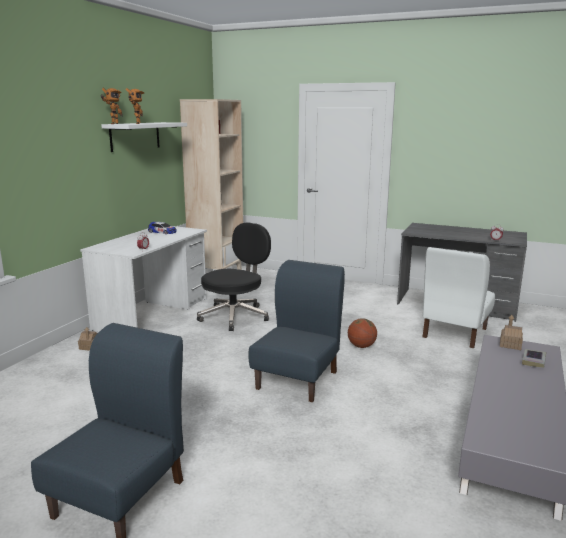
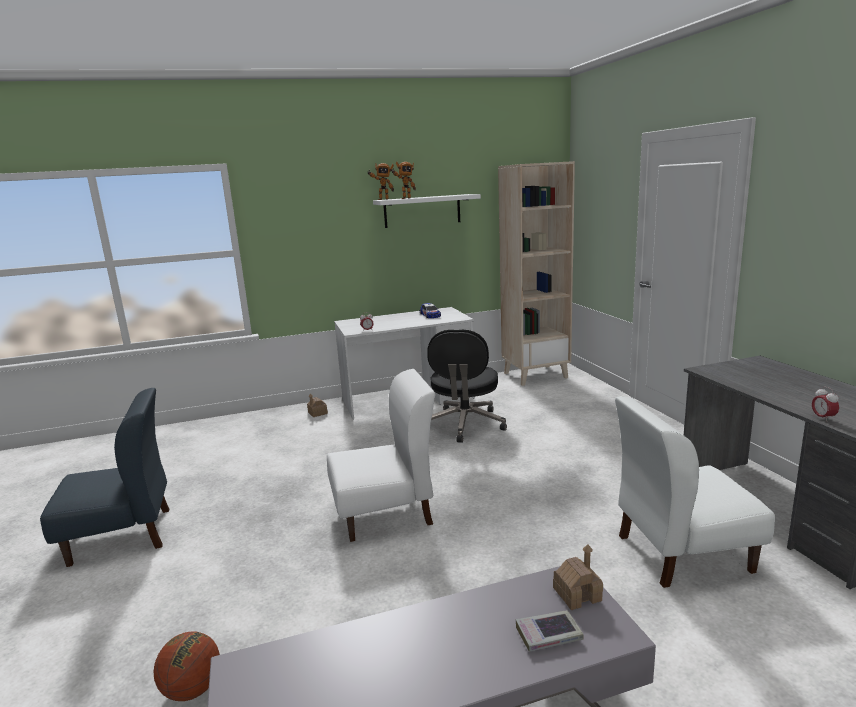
camera: 50 degrees right, 0 degrees up
black office chair [197,223,271,331] -> black office chair turned 105 degrees clockwise [427,330,507,443]
blue chair [248,260,345,402] -> white chair [327,369,435,542]
basketball [348,318,377,348] -> basketball moved to [154,632,220,701]

